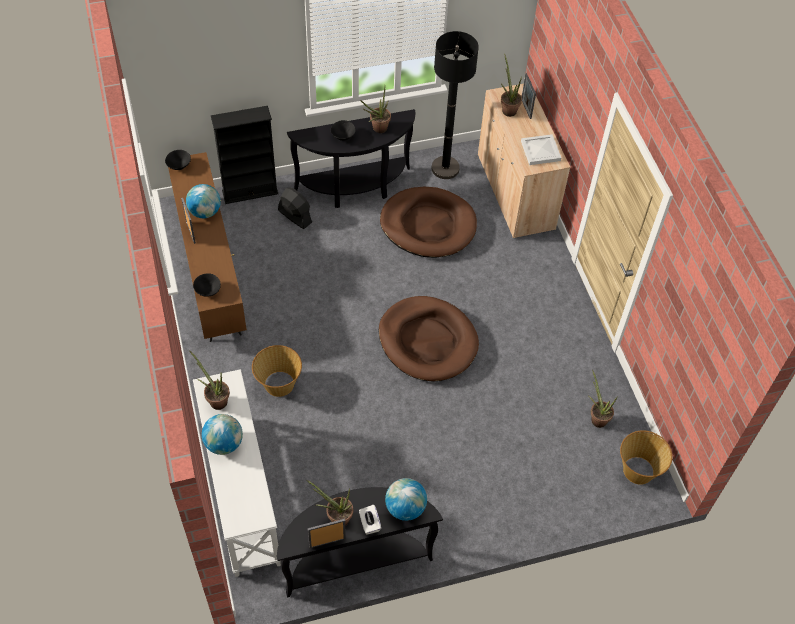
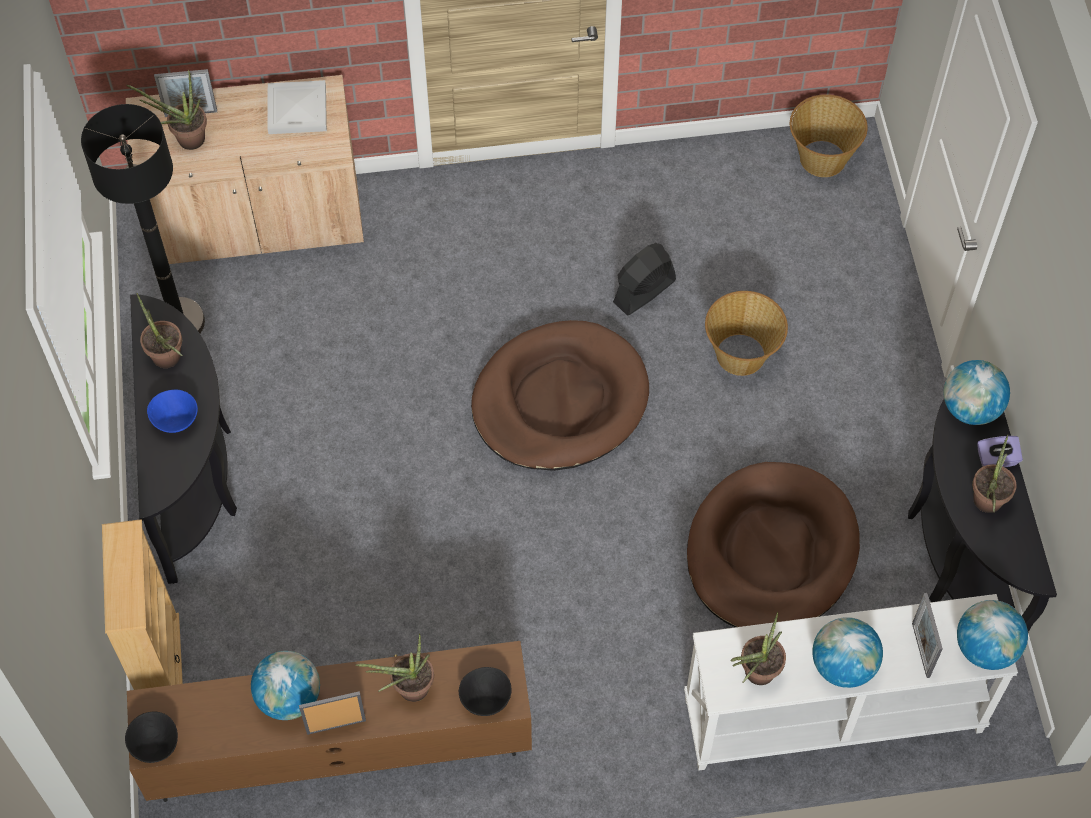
camera: 80 degrees left, 5 degrees up
black bookcase [211,106,278,204] -> beige bookcase [102,519,183,690]
basket [252,345,302,397] -> basket moved to [705,291,788,376]
black fan [278,187,312,229] -> black fan moved to [613,243,676,316]
picture frame [308,519,346,548] -> picture frame moved to [912,593,943,678]
black bowl [331,120,356,141] -> blue bowl [147,390,198,433]
white tissue box [359,505,381,534] -> purple tissue box [977,436,1023,467]
brown dog bed [380,187,477,258] -> brown dog bed moved to [687,462,860,627]
potted plant [588,370,618,428] -> potted plant moved to [355,633,434,702]
none -> globe [957,600,1028,670]

